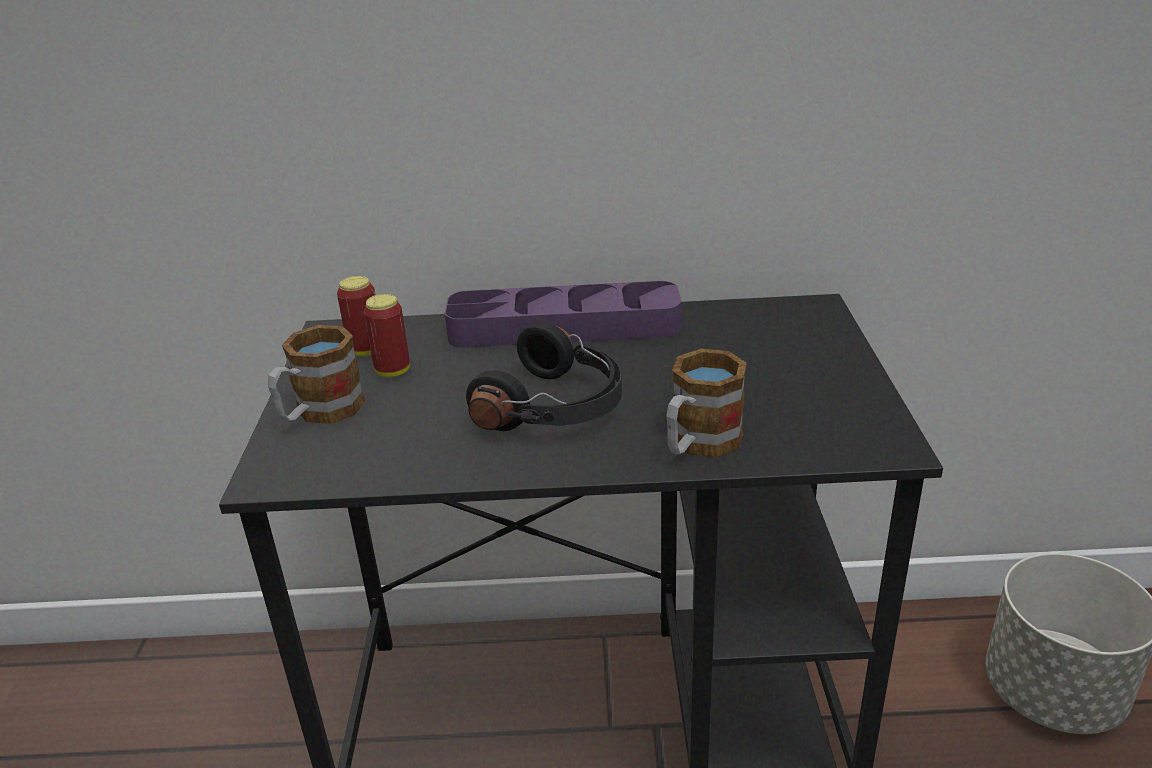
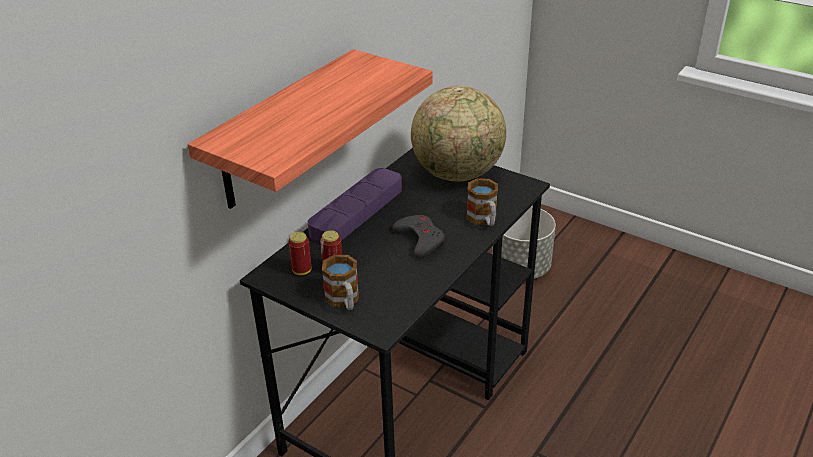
camera: 55 degrees left, 5 degrees up
black headphones [466,322,622,431] -> grey game controller [392,215,445,258]
none -> shelf [188,49,433,209]
none -> globe [411,86,506,181]

